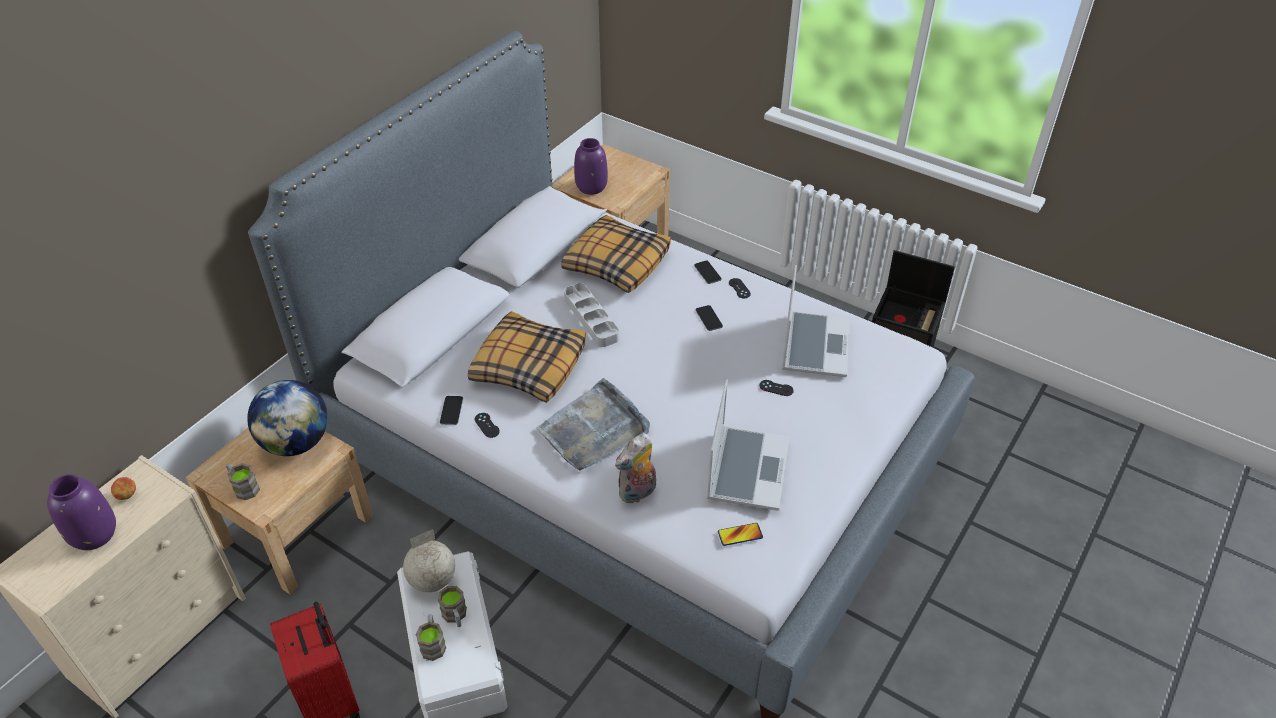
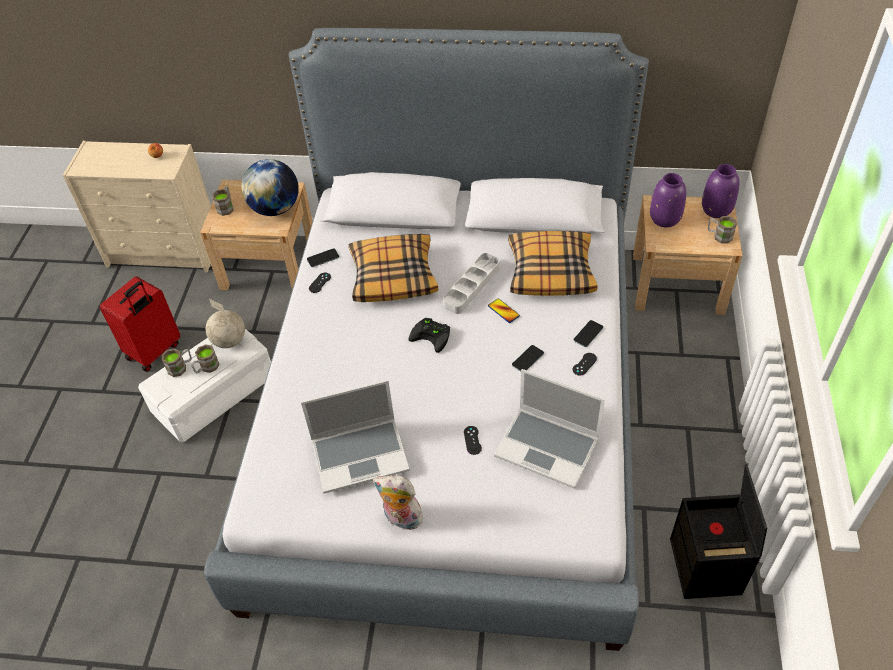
camera: 65 degrees right, 5 degrees up
purple vase [47,474,116,550] -> purple vase moved to [702,164,739,218]
grey tray [536,378,650,471] -> none
plush toy [615,433,656,503] -> plush toy moved to [373,475,426,530]
phone [718,523,763,546] -> phone moved to [488,298,520,323]
laptop [782,265,850,377] -> laptop turned 45 degrees clockwise [494,369,605,489]
none -> black game controller [409,318,450,353]
none -> brown mug [708,216,737,244]

